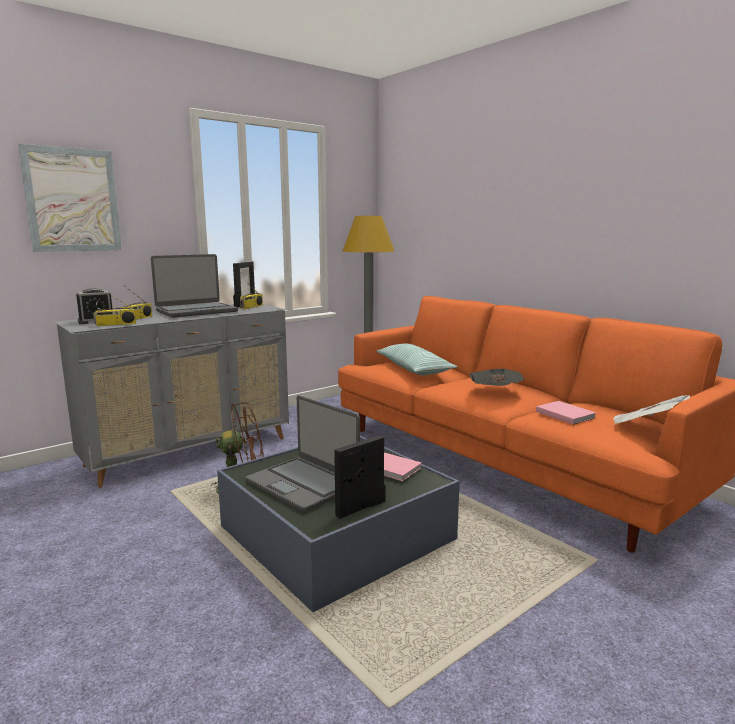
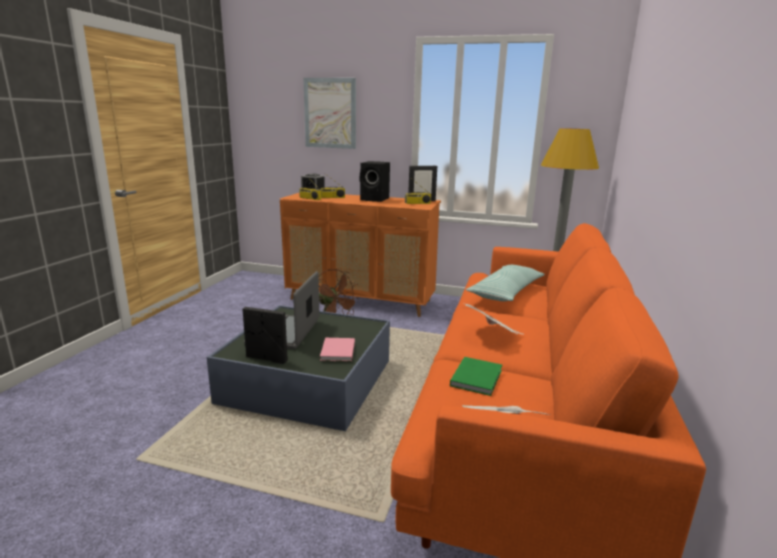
camera: 55 degrees right, 5 degrees up
grey cabinet [55,304,289,488] -> orange cabinet [280,193,441,317]
laptop [151,254,238,318] -> black speaker [360,161,390,202]
pink book [536,401,596,425] -> green book [450,357,502,396]

